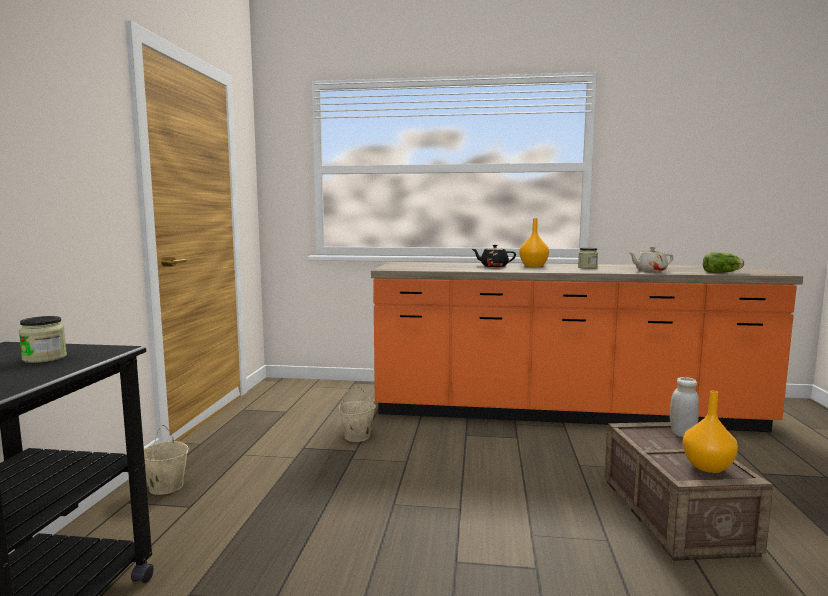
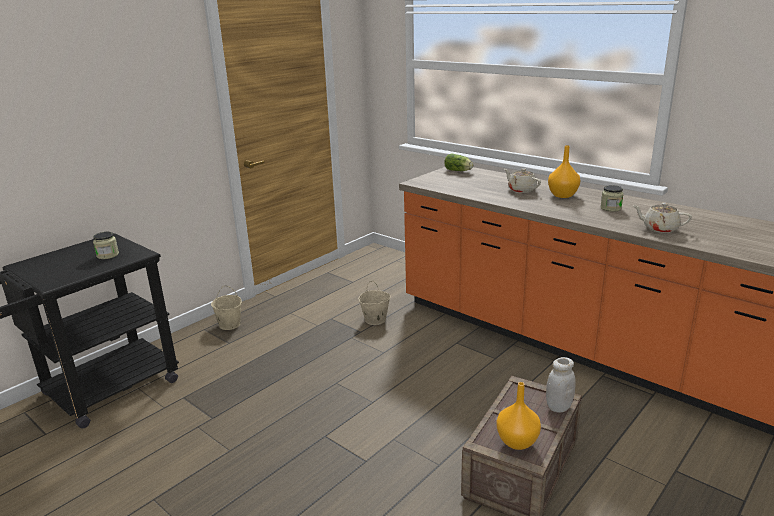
camera: 35 degrees right, 15 degrees up
black teapot [472,245,516,267] -> beige teapot [504,168,541,193]
lettuce [703,252,744,273] -> lettuce moved to [444,154,473,171]

